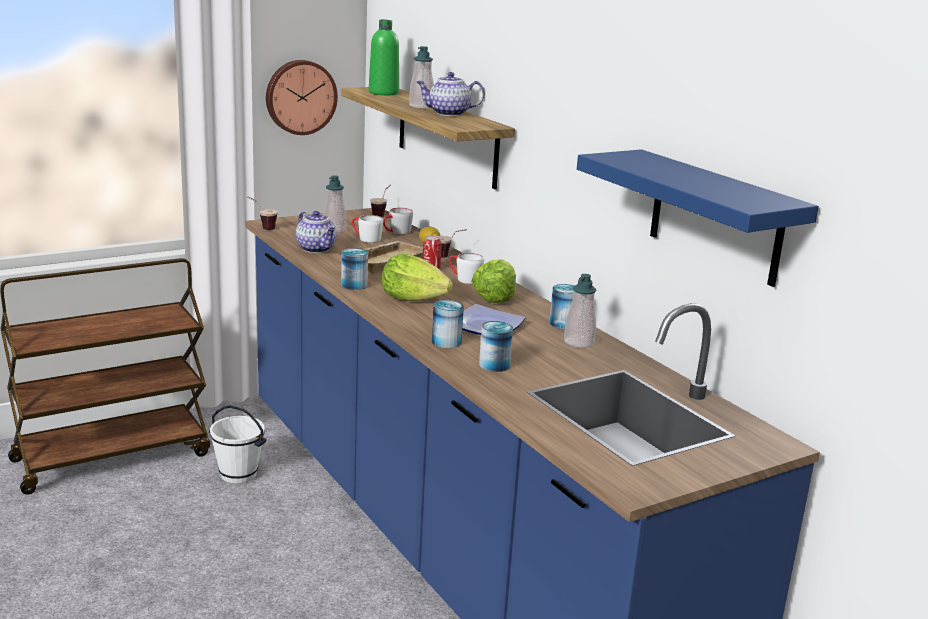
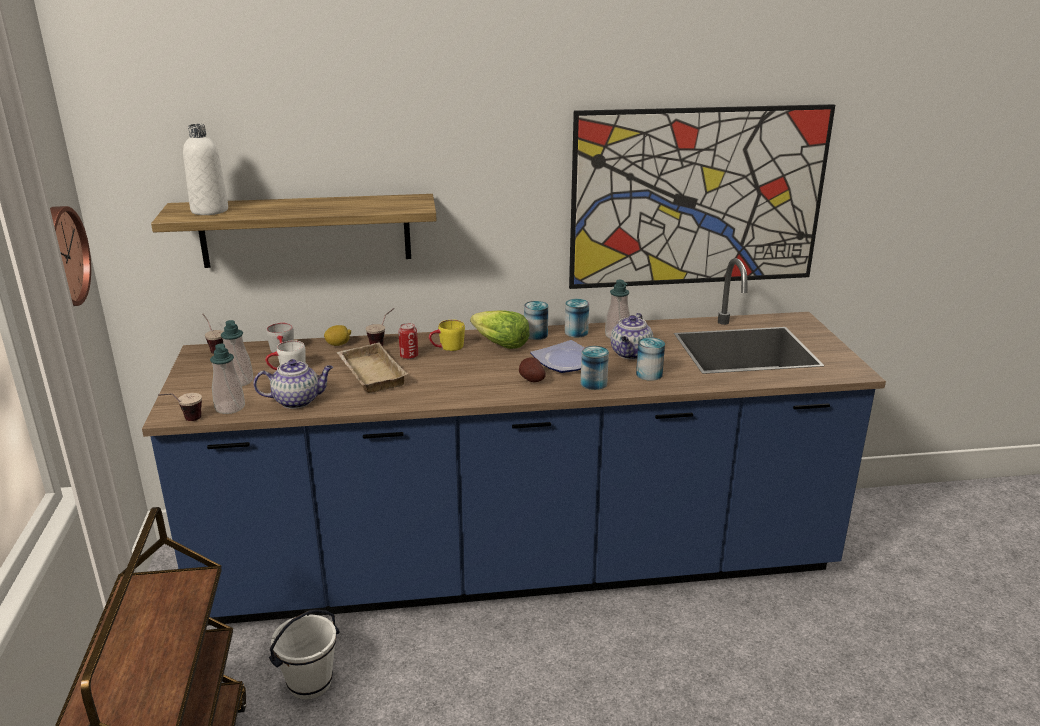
camera: 65 degrees left, 5 degrees up
can [341,248,368,290] -> can moved to [524,301,548,340]
green bottle [369,20,399,95] -> white bottle [183,124,228,215]
lettuce [382,254,453,301] -> none
soap dispenser [409,46,434,109] -> soap dispenser moved to [210,344,245,414]
teapot [416,72,485,116] -> teapot moved to [611,313,654,360]
white mug [449,253,484,284] -> yellow mug [429,320,465,351]
blue shelf [577,149,819,287] -> picture [569,104,835,289]
none -> potato [519,357,546,382]

